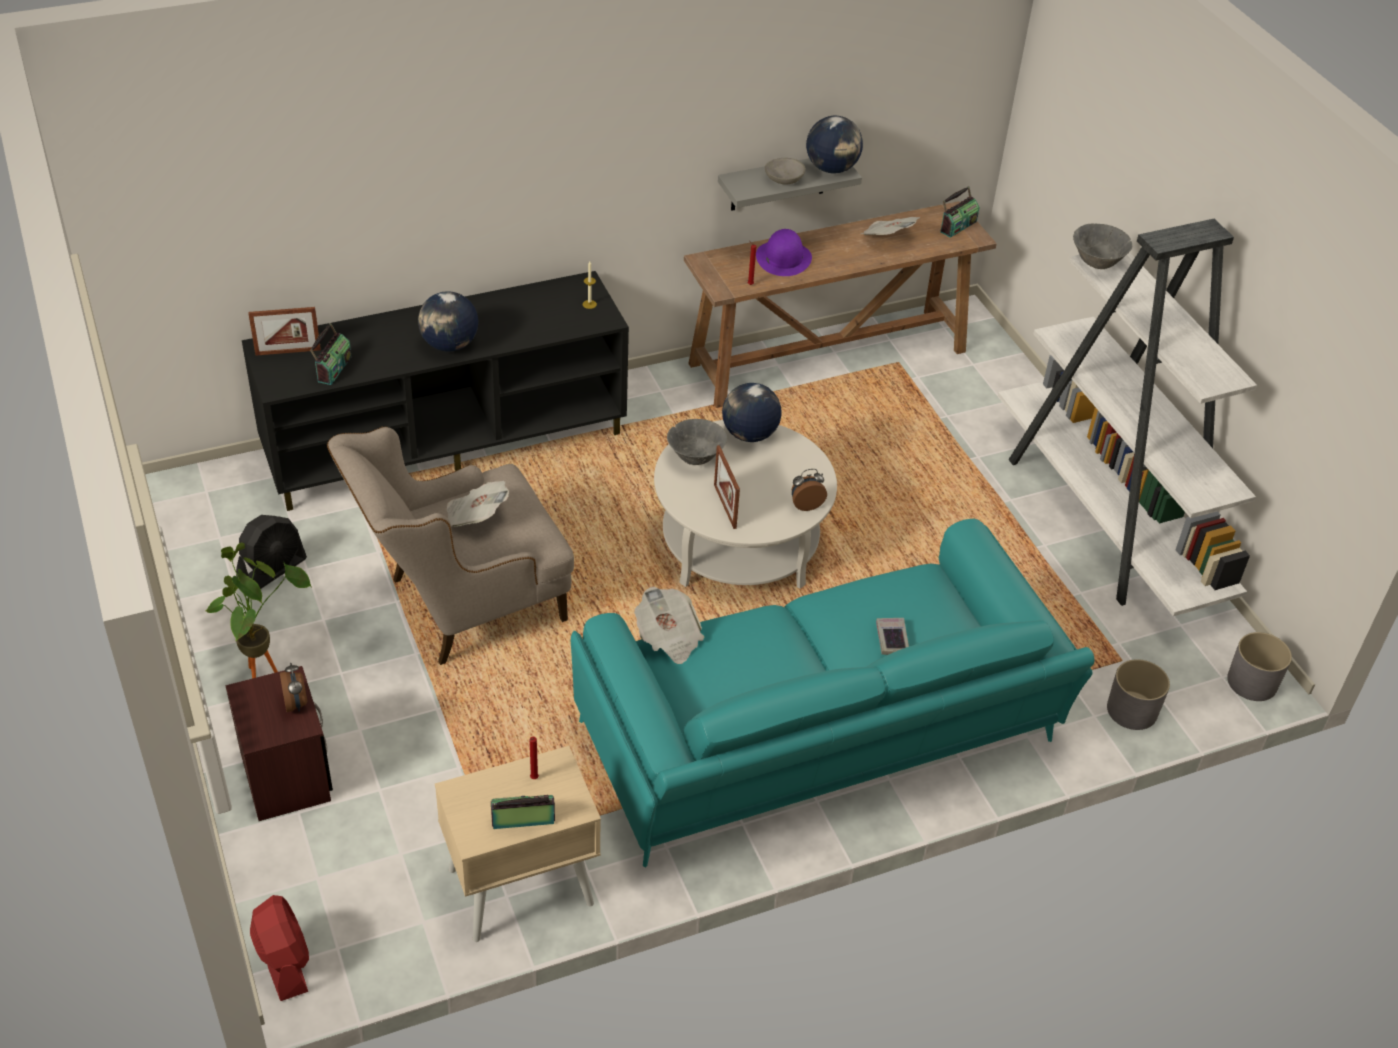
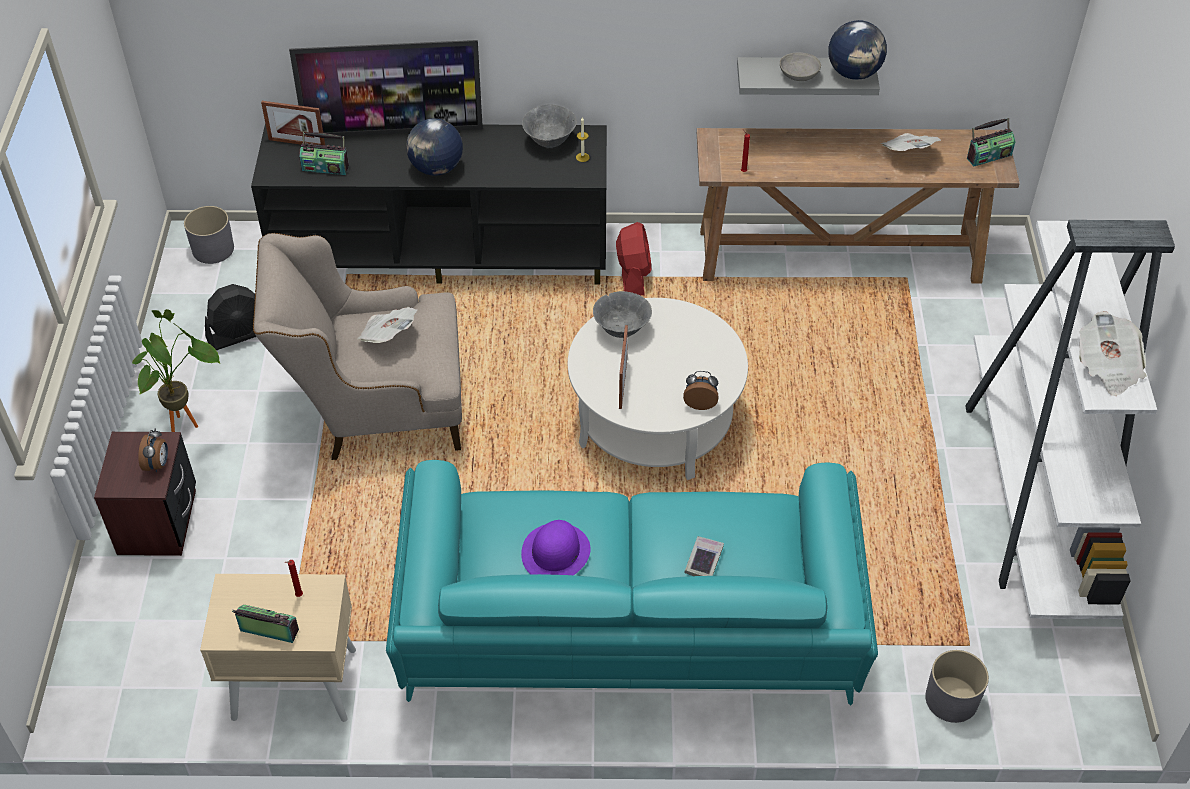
camera: 25 degrees right, 5 degrees up
red fan [250,895,309,1001] -> red fan moved to [616,222,652,296]
radio [310,323,351,385] -> radio turned 60 degrees clockwise [299,132,349,175]
newspaper [634,586,705,664] -> newspaper moved to [1079,311,1146,396]
globe [722,383,782,442] -> none
purple hat [756,229,812,276] -> purple hat moved to [521,520,591,575]
grey bowl [1073,224,1132,269] -> grey bowl moved to [522,104,577,148]
grey planter [1227,632,1292,701] -> grey planter moved to [184,206,234,264]
none -> television [289,40,483,136]

